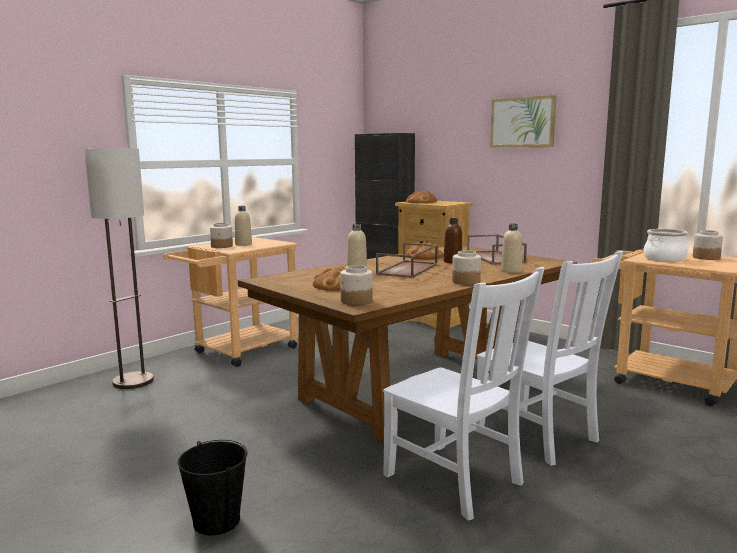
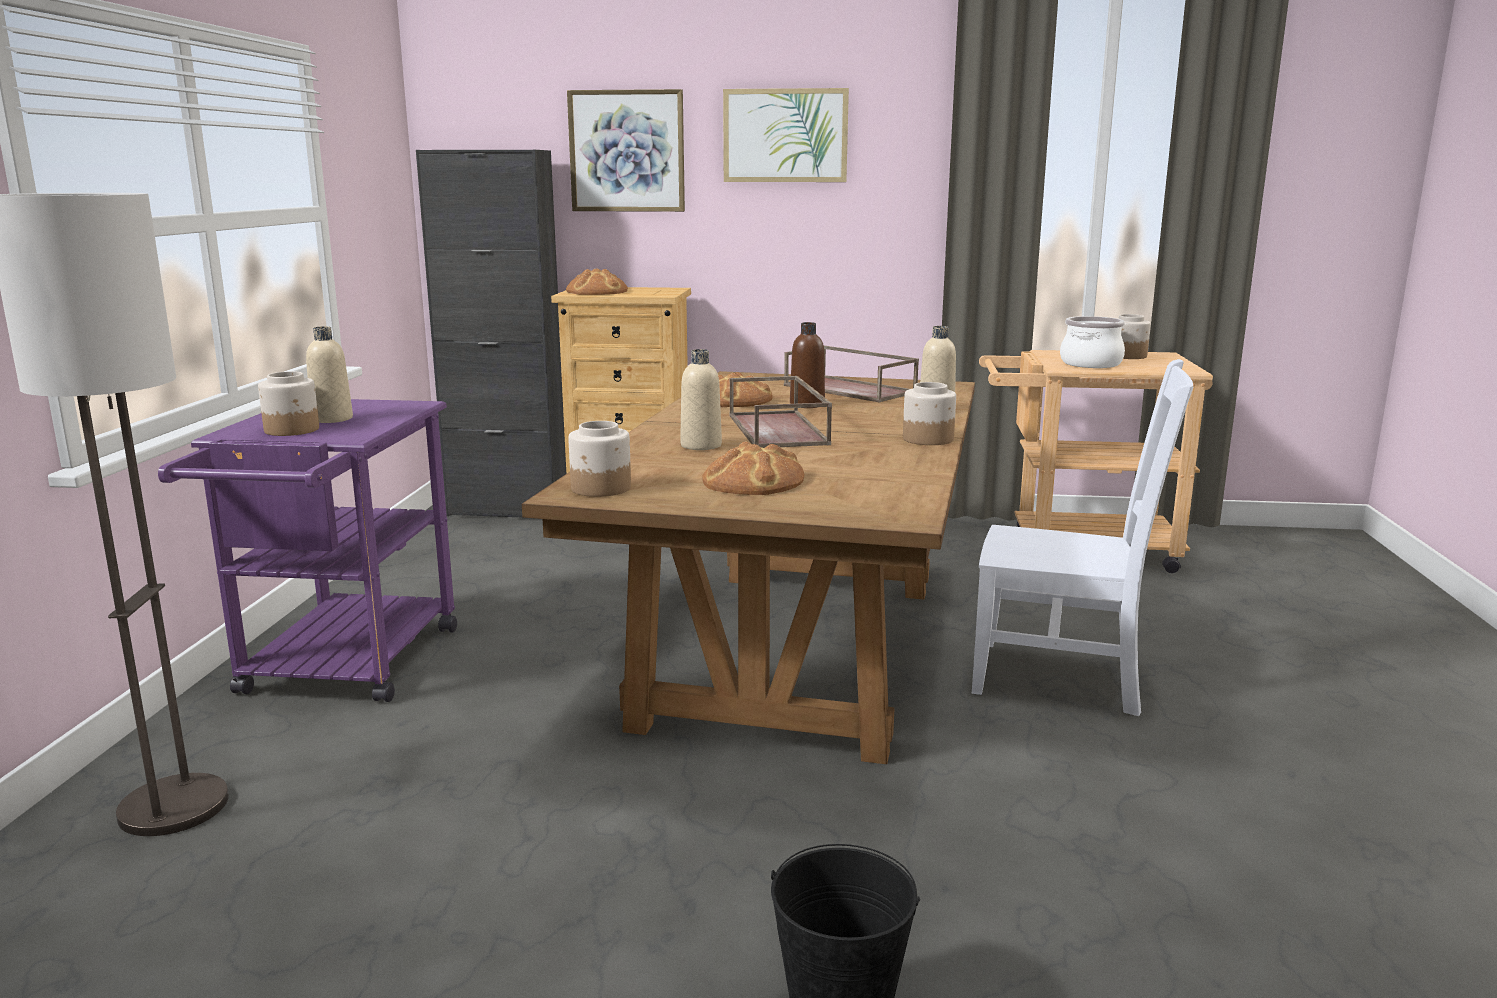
camera: 35 degrees left, 5 degrees up
beige cart [163,237,298,367] -> purple cart [158,399,457,702]
jar [340,265,373,305] -> jar moved to [568,421,631,497]
white chair [383,267,544,521] -> none
none -> picture [567,89,685,212]

